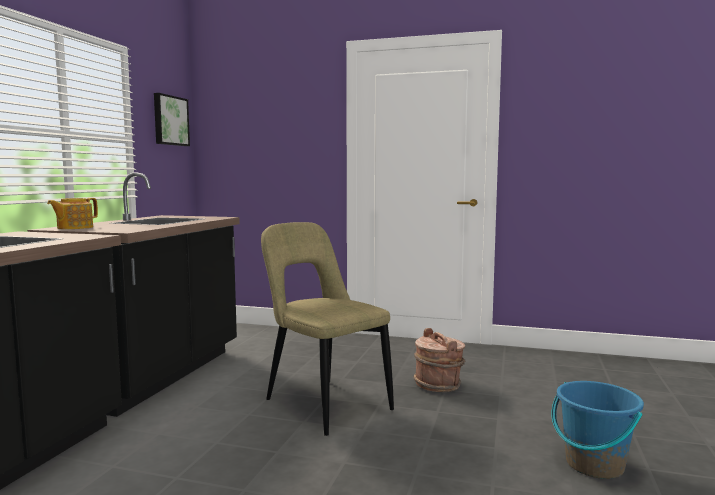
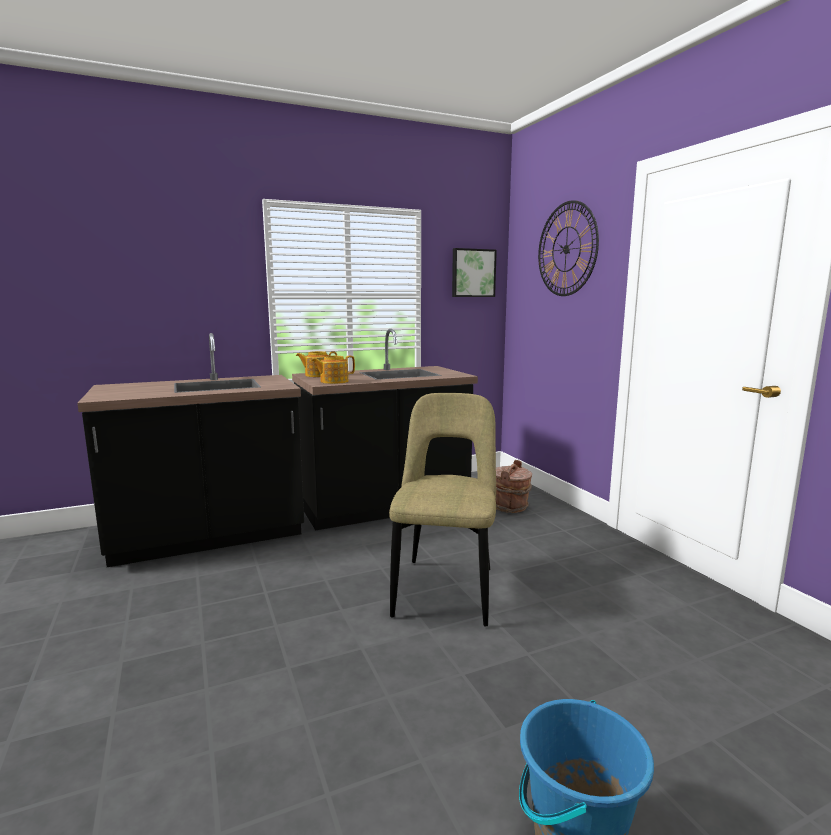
camera: 50 degrees right, 5 degrees up
brown bucket [414,328,465,392] -> brown bucket moved to [496,460,532,513]
none -> teapot [311,356,355,384]
none -> wall clock [538,200,599,296]

